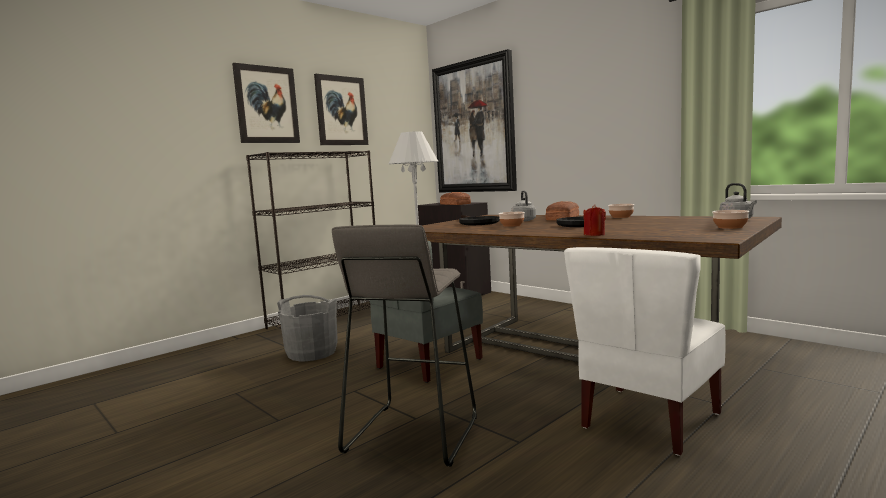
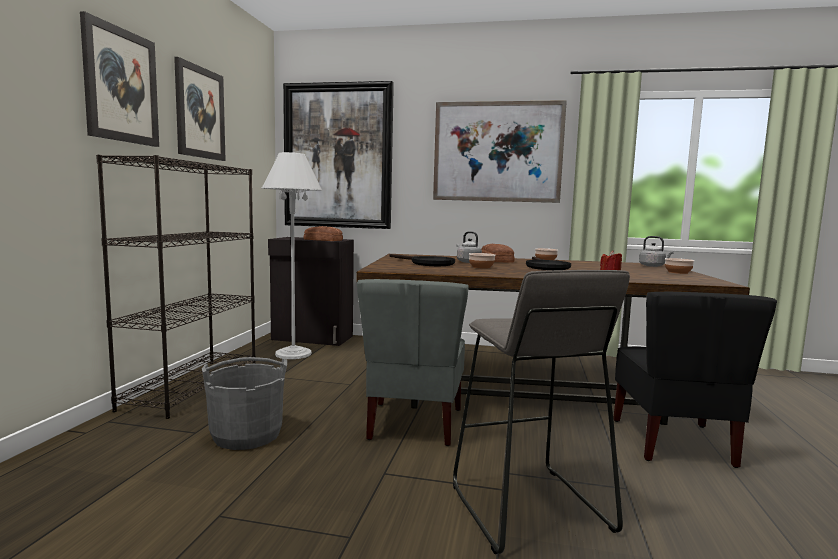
camera: 35 degrees left, 0 degrees up
white chair [564,247,726,456] -> black chair [613,292,777,468]
none -> picture [433,100,567,203]

